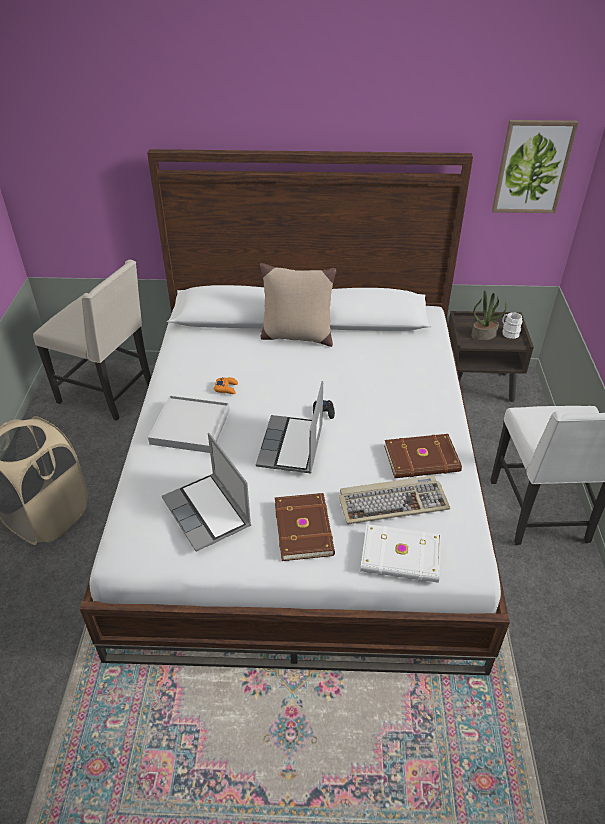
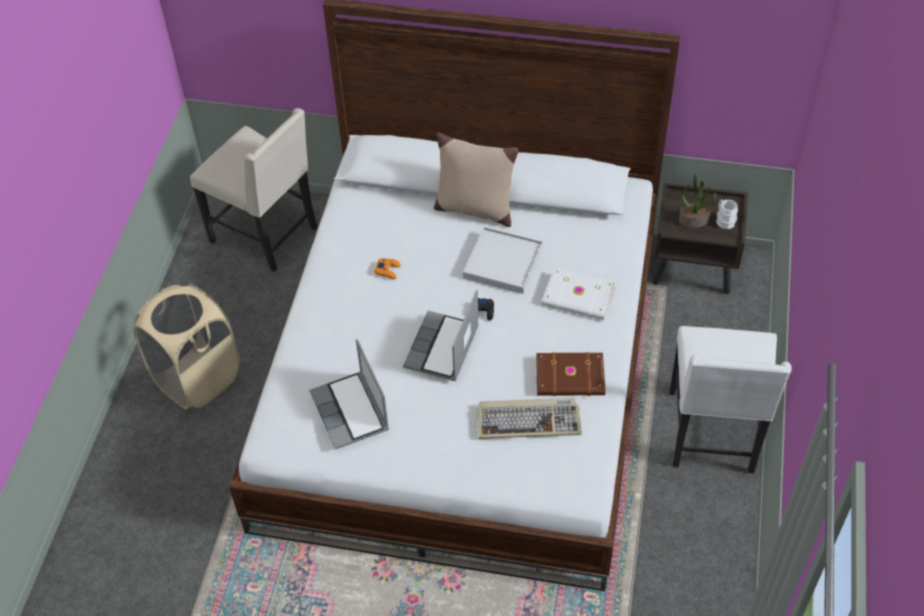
camera: 10 degrees right, 10 degrees up
white tray [148,395,230,453] -> white tray moved to [463,227,543,294]
brown book [275,493,335,561] -> none
white book [360,524,441,583] -> white book moved to [542,268,616,320]
picture [492,120,578,213] -> none

